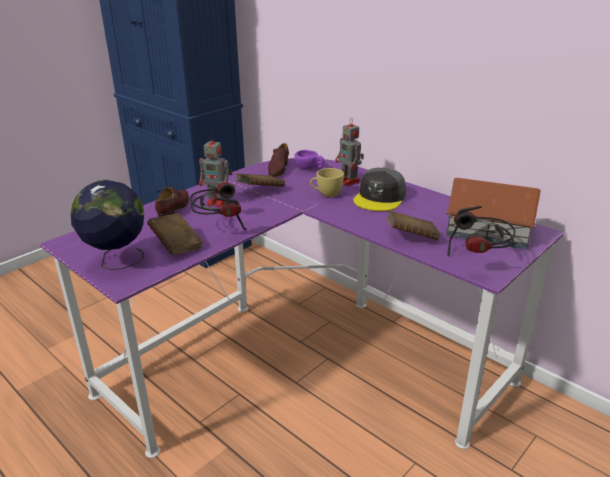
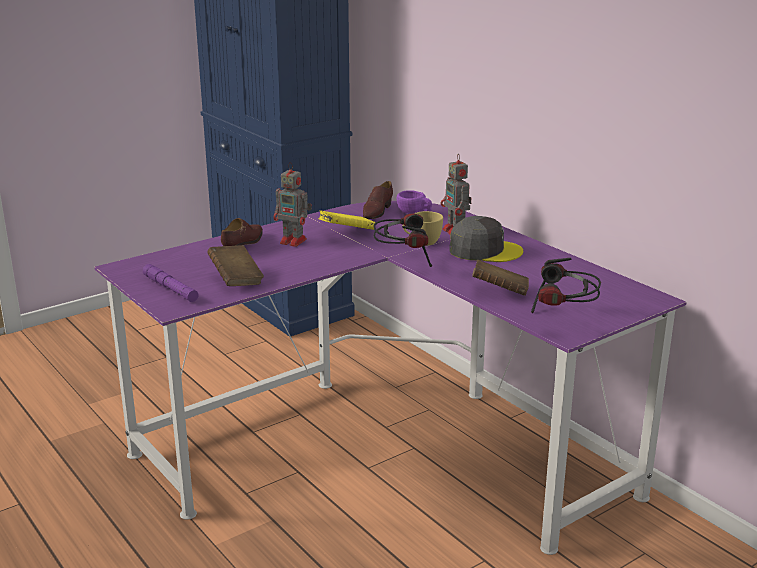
camera: 10 degrees right, 5 degrees down
globe [71,180,144,270] -> purple flashlight [143,264,198,302]
headphones [190,183,247,230] -> headphones moved to [373,214,432,267]
brown book [236,173,285,187] -> yellow book [318,210,375,230]
grey cap [353,168,406,211] -> grey cap turned 120 degrees counterclockwise [449,216,523,262]
toy house [446,178,541,249] -> none

